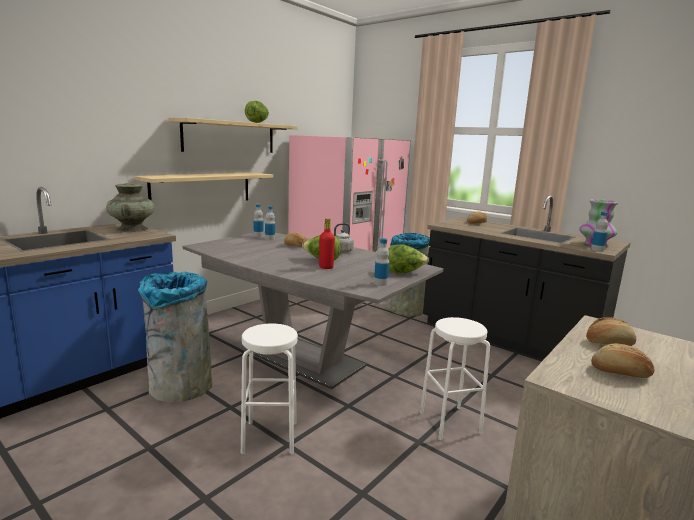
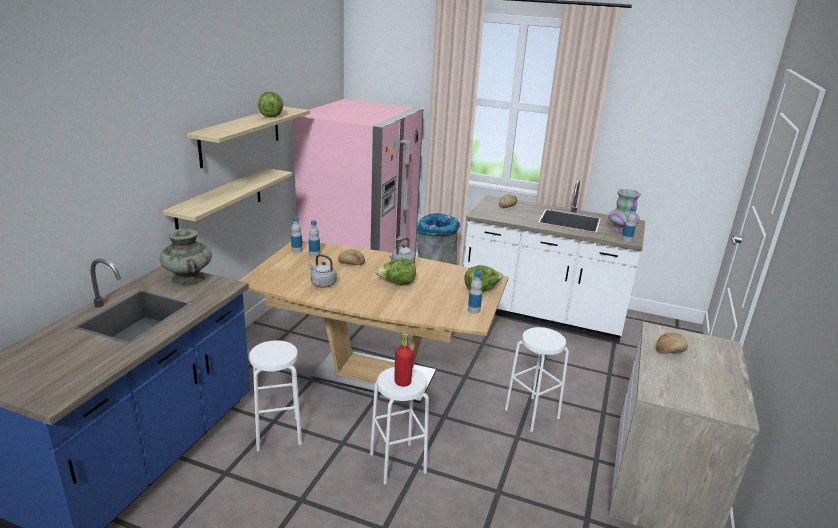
camera: 20 degrees left, 10 degrees up
grey trash can [138,272,212,402] -> white stool [249,340,302,451]
grey dining table [182,231,443,389] -> brown dining table [240,241,508,403]
red bottle [319,218,335,269] -> red bottle moved to [394,333,413,387]
black counter [423,195,631,360] -> white counter [464,180,645,342]
bread [591,344,654,378] -> none
none -> grey kettle [308,254,337,288]

